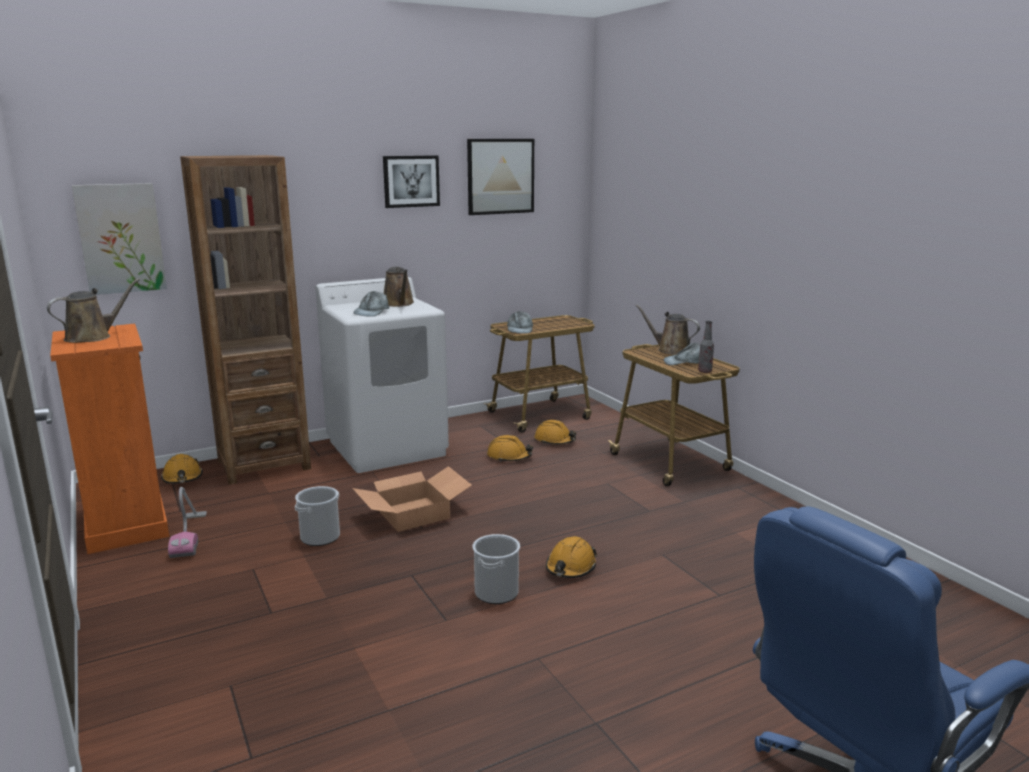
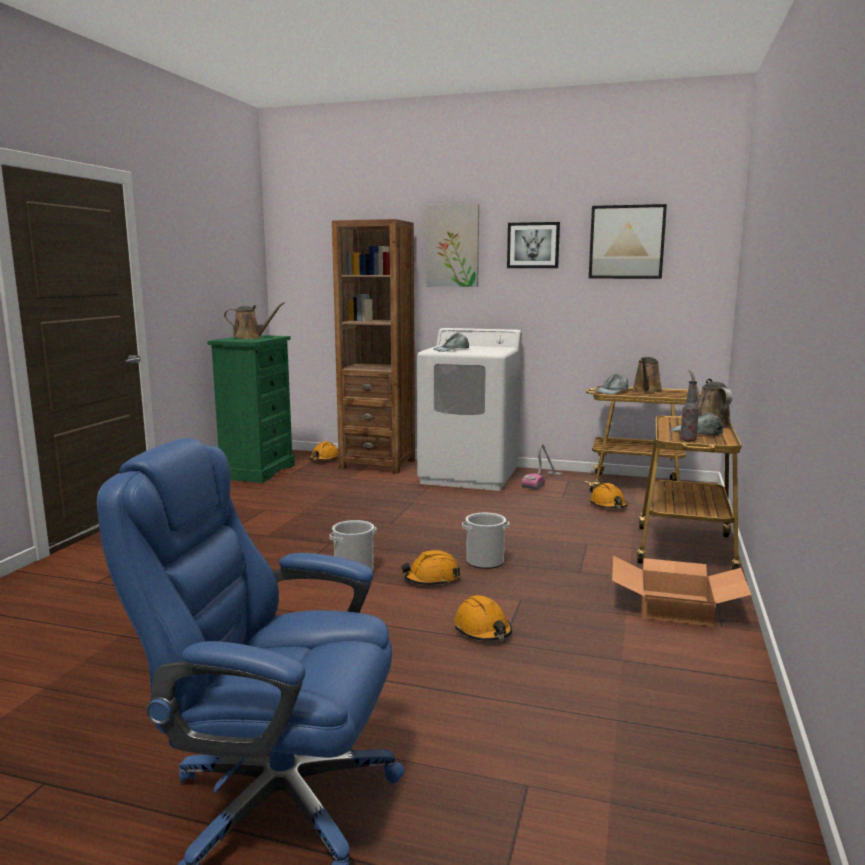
camera: 45 degrees right, 5 degrees down
orange dresser [50,324,169,554] -> green dresser [207,335,295,483]
picture [72,183,167,295] -> picture moved to [426,204,479,287]
vacuum cleaner [168,487,207,558] -> vacuum cleaner moved to [522,444,562,490]
bucket [295,486,340,546] -> bucket moved to [462,513,510,569]
cardboard box [352,466,472,532] -> cardboard box moved to [612,556,751,626]
brown watering can [384,267,414,307] -> brown watering can moved to [632,357,662,392]
orange hard hat [487,435,533,462] -> orange hard hat moved to [454,595,512,641]

